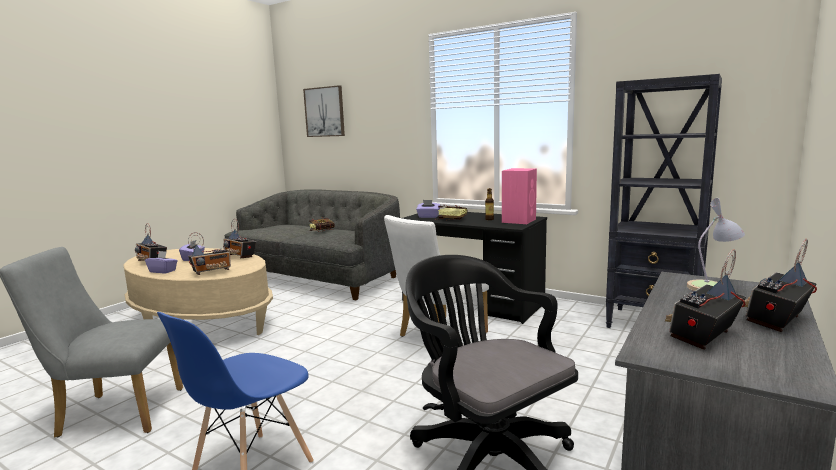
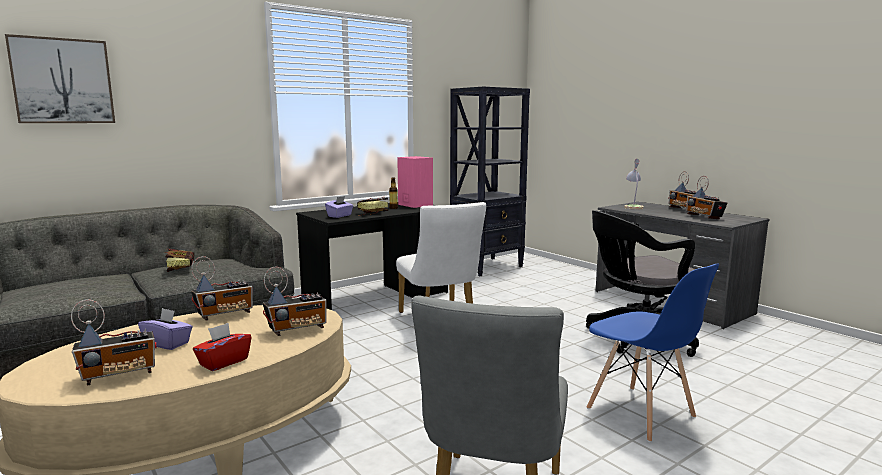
camera: 70 degrees left, 0 degrees up
purple tissue box [145,251,178,273] -> red tissue box [193,323,251,371]
radio [188,232,231,275] -> radio turned 75 degrees clockwise [262,267,327,336]

